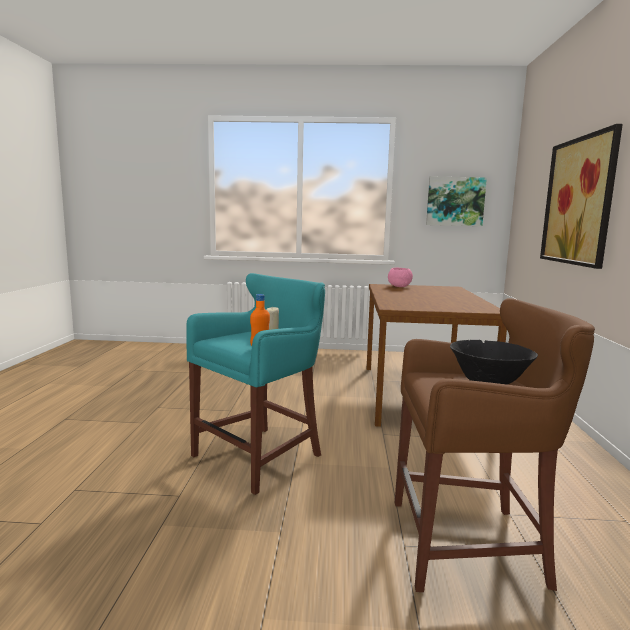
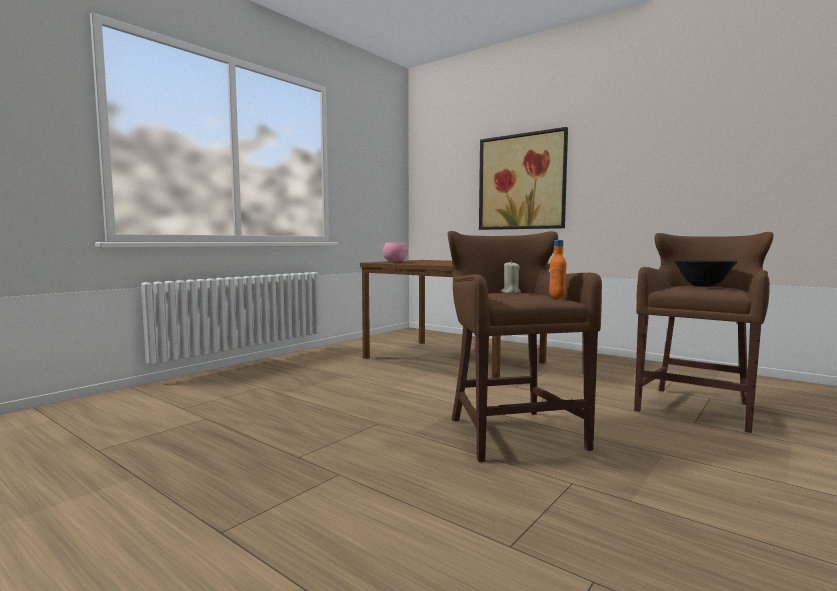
camera: 55 degrees left, 5 degrees down
turquoise stool [186,273,325,495] -> brown stool [448,231,602,462]
picture [426,176,487,226] -> none

